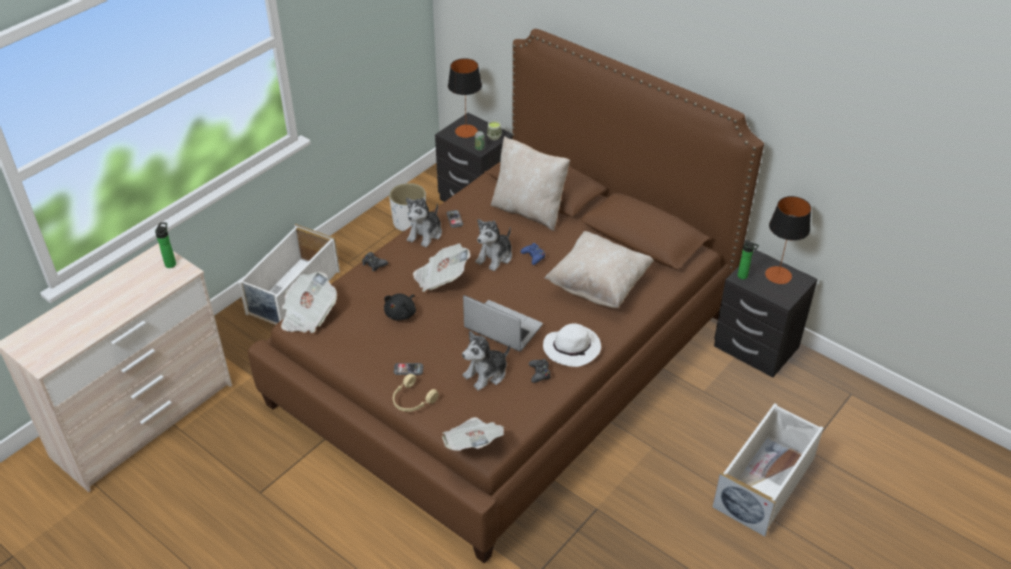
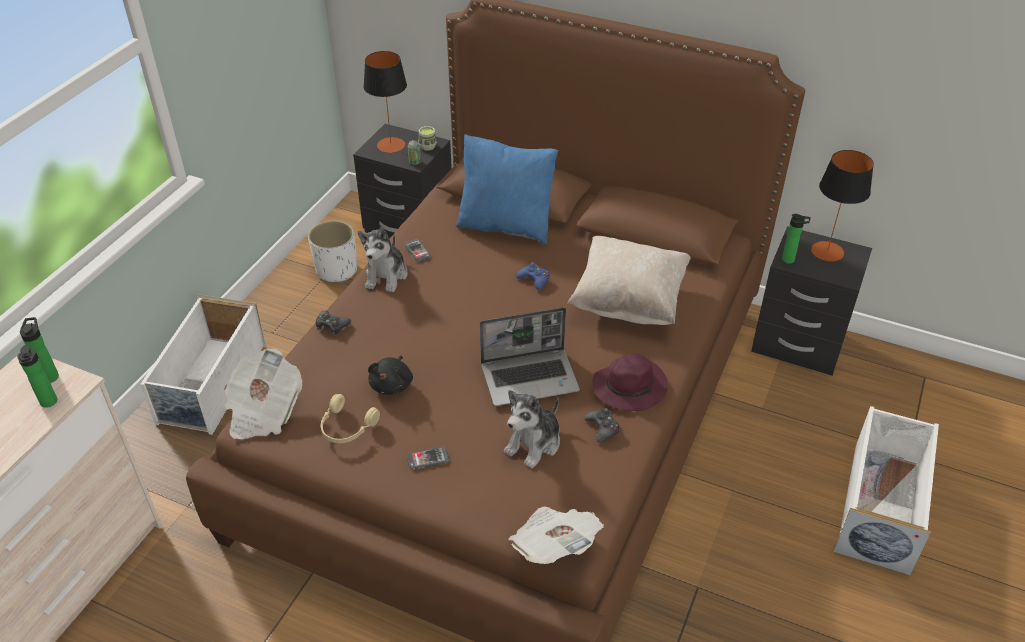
camera: 15 degrees left, 0 degrees up
beige headphones [393,374,439,412] -> beige headphones moved to [321,394,380,443]
newspaper [413,244,470,292] -> none
laptop [463,295,543,352] -> laptop turned 150 degrees clockwise [480,307,580,406]
plush toy [475,219,512,271] -> none
beige pillow [491,136,570,231] -> blue pillow [456,134,558,245]
white hat [543,323,601,367] -> purple hat [592,354,668,411]
none -> bottle [17,345,57,408]

